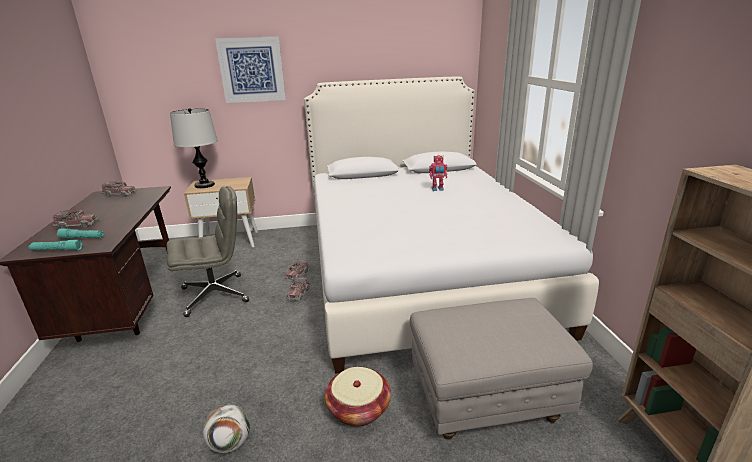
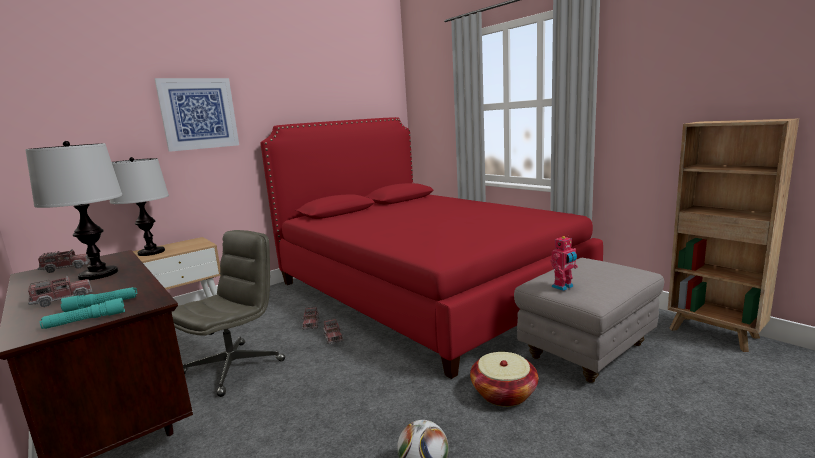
camera: 30 degrees left, 10 degrees down
white bed [304,77,599,374] -> red bed [260,117,603,379]
toy robot [429,155,447,191] -> toy robot moved to [550,235,578,291]
none -> table lamp [25,141,122,280]

